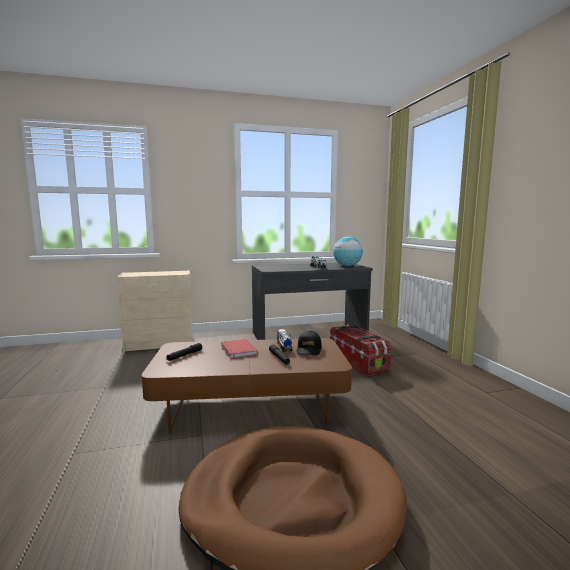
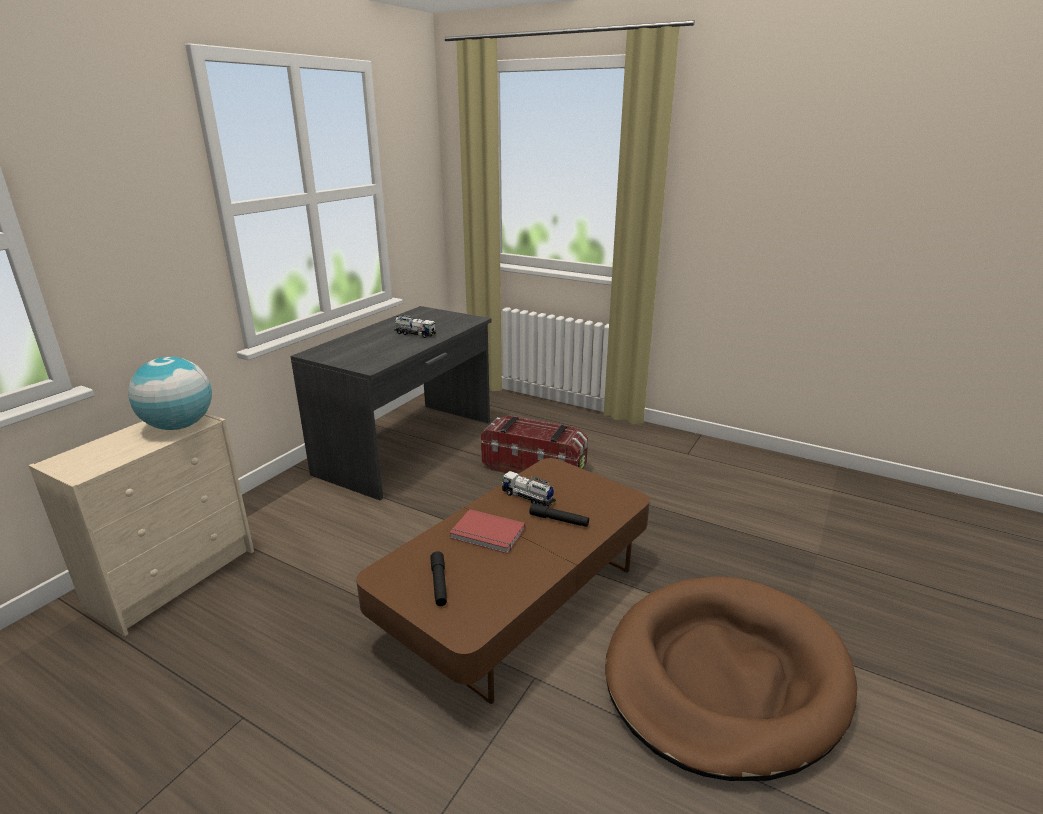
camera: 45 degrees left, 15 degrees up
black cap [297,331,322,355] -> none
globe [333,237,363,266] -> globe moved to [128,357,212,430]

